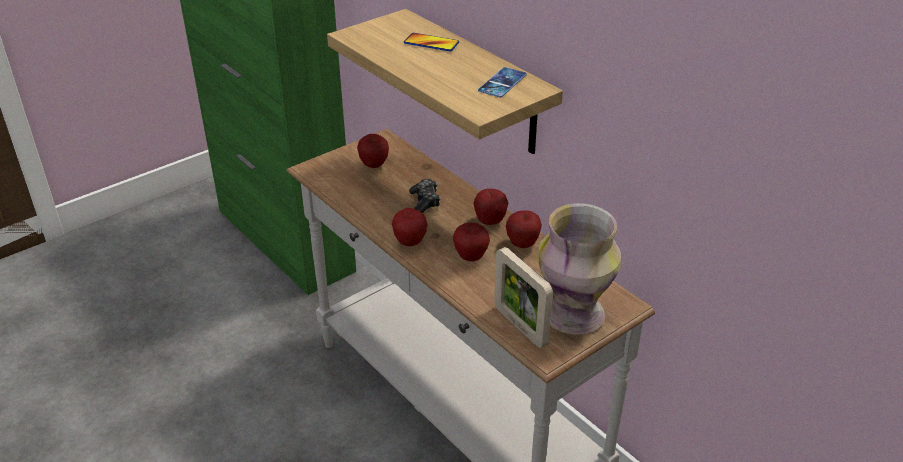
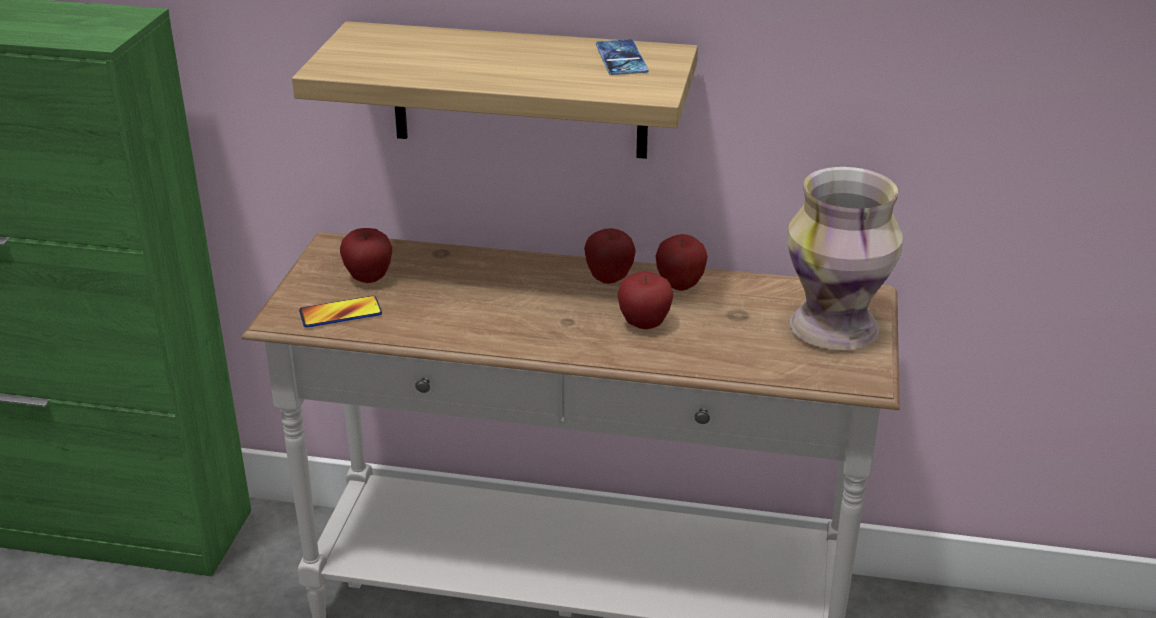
camera: 40 degrees left, 5 degrees down
apple [392,208,427,246] -> none
phone [404,33,459,51] -> phone moved to [299,296,382,328]
game controller [409,179,441,213] -> none
picture frame [494,247,553,348] -> none

